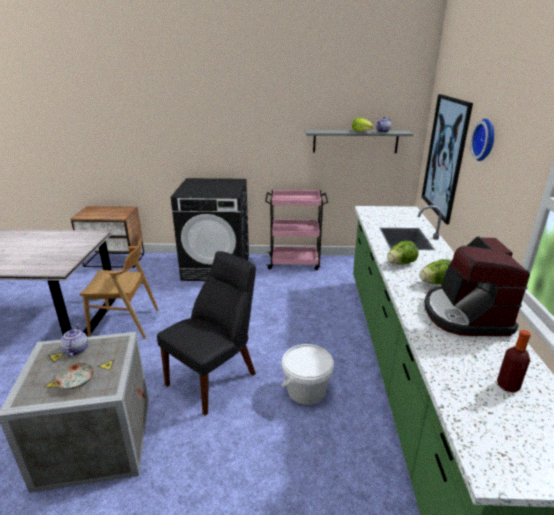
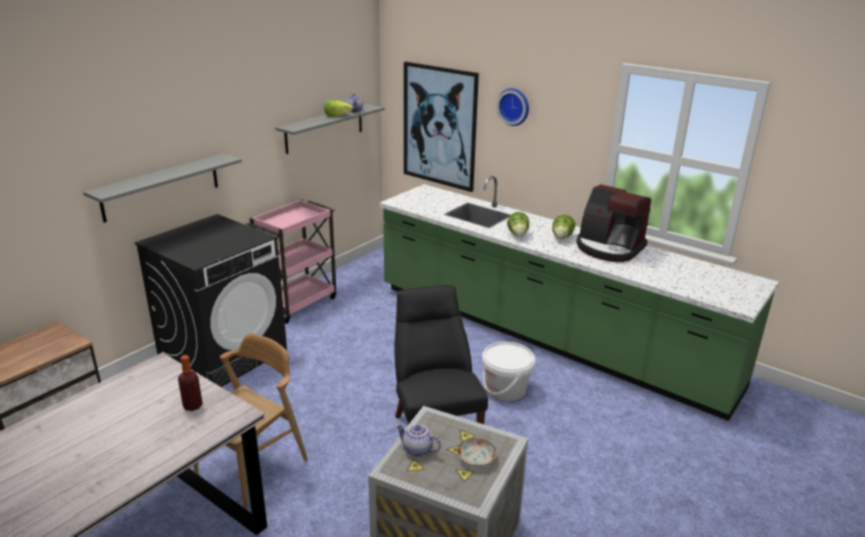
camera: 55 degrees left, 0 degrees up
bottle [497,330,531,393] -> bottle moved to [178,355,203,411]
none -> grey shelf [83,154,242,223]

